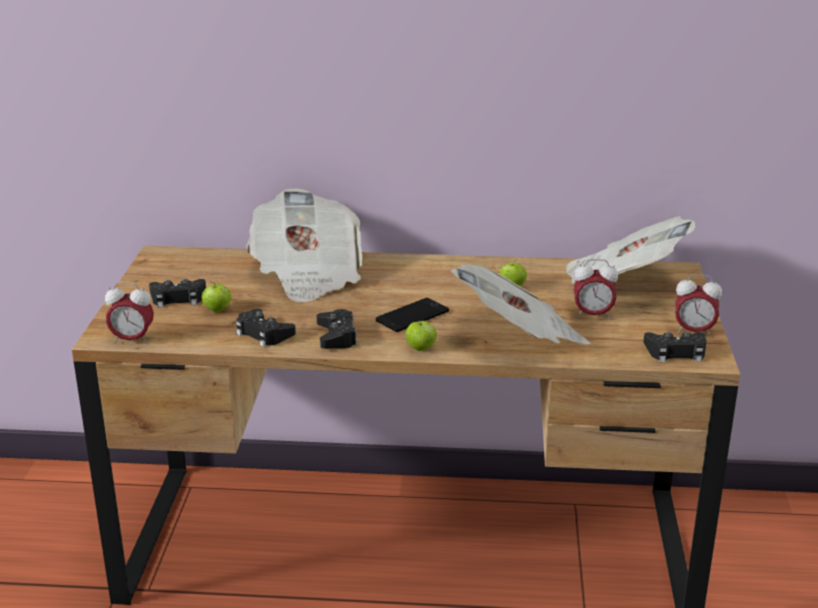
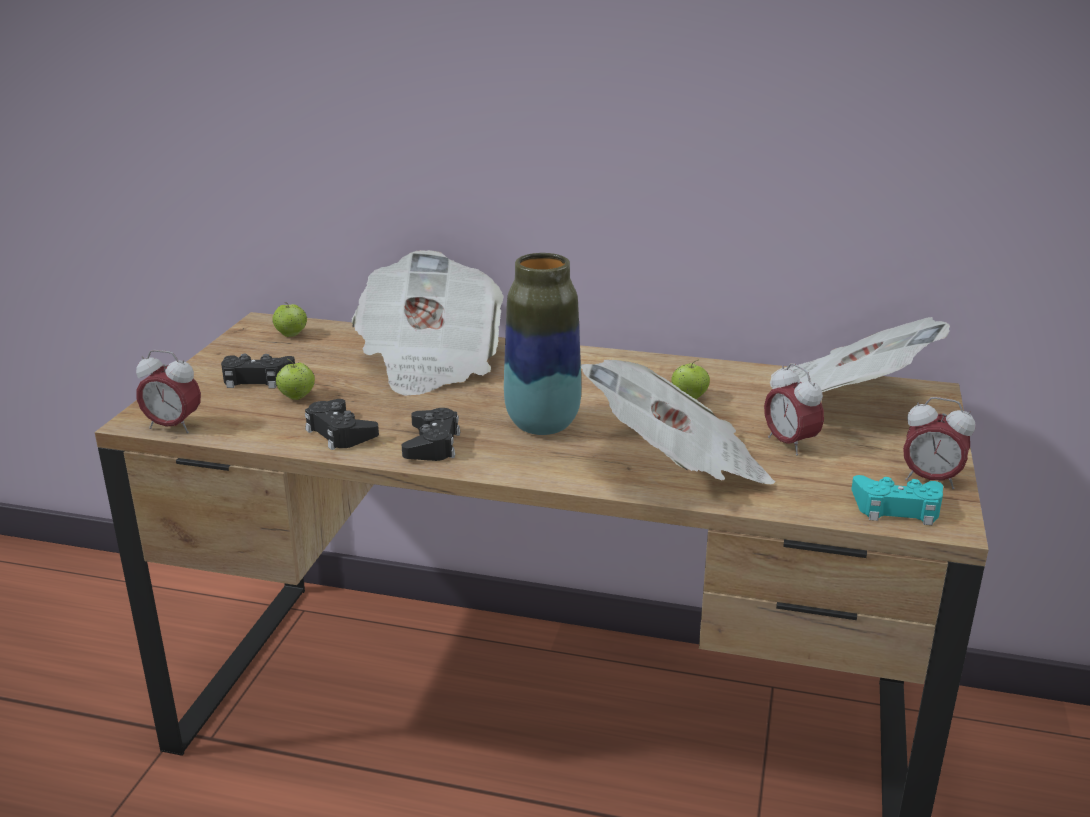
camera: 10 degrees right, 0 degrees up
phone [376,298,449,332] -> vase [504,253,581,435]
apple [405,321,437,351] -> apple moved to [272,303,307,337]
alarm clock [574,259,618,319] -> alarm clock turned 45 degrees clockwise [764,363,824,456]
black game controller [643,332,707,362] -> turquoise game controller [851,475,943,525]

